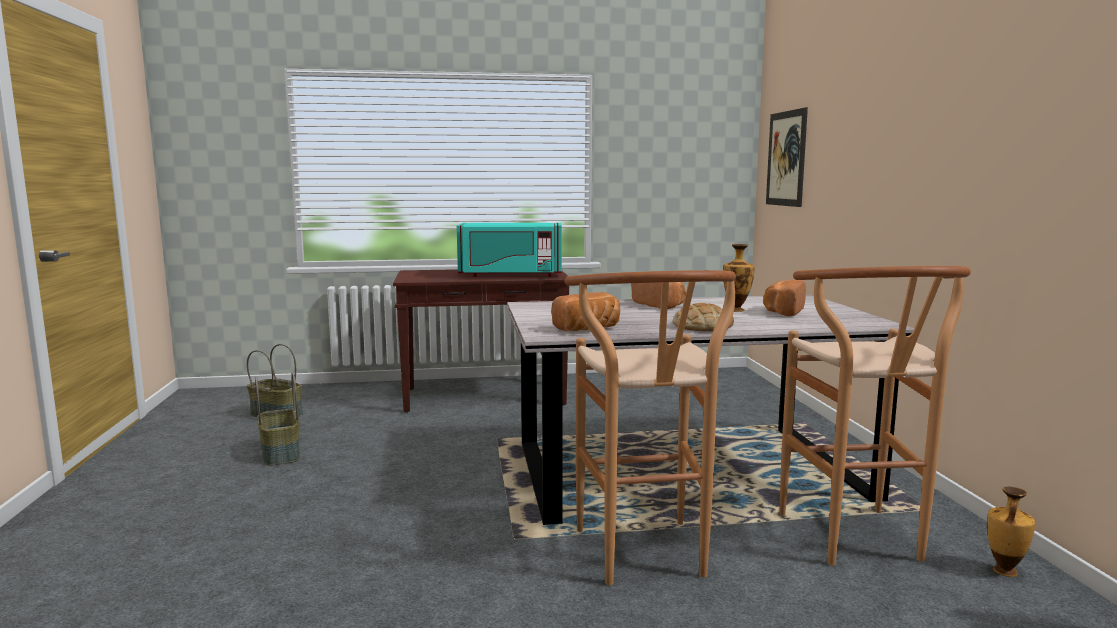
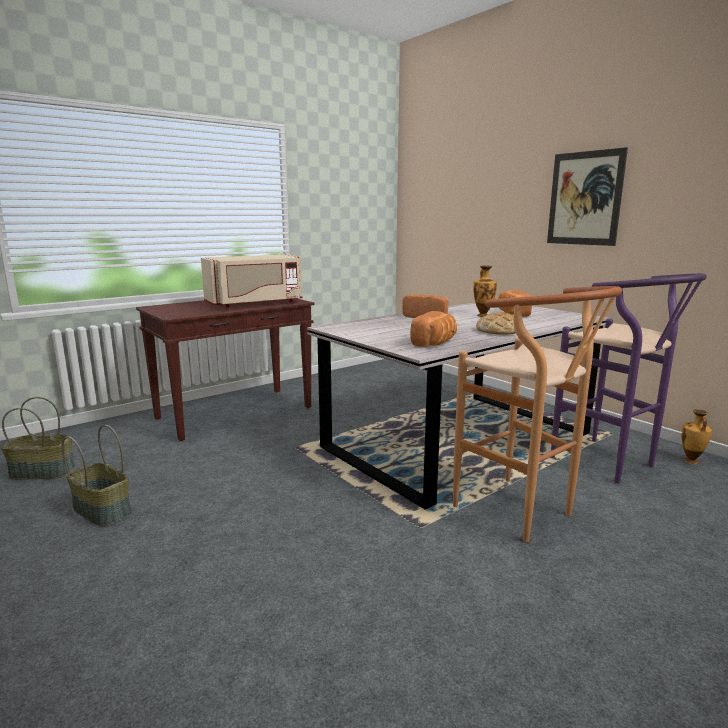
camera: 30 degrees left, 5 degrees up
turquoise microwave [457,223,562,277] -> beige microwave [201,254,303,307]
picture [766,107,808,207] -> picture moved to [547,147,628,246]
brown stool [780,266,971,565] -> purple stool [551,273,707,484]

